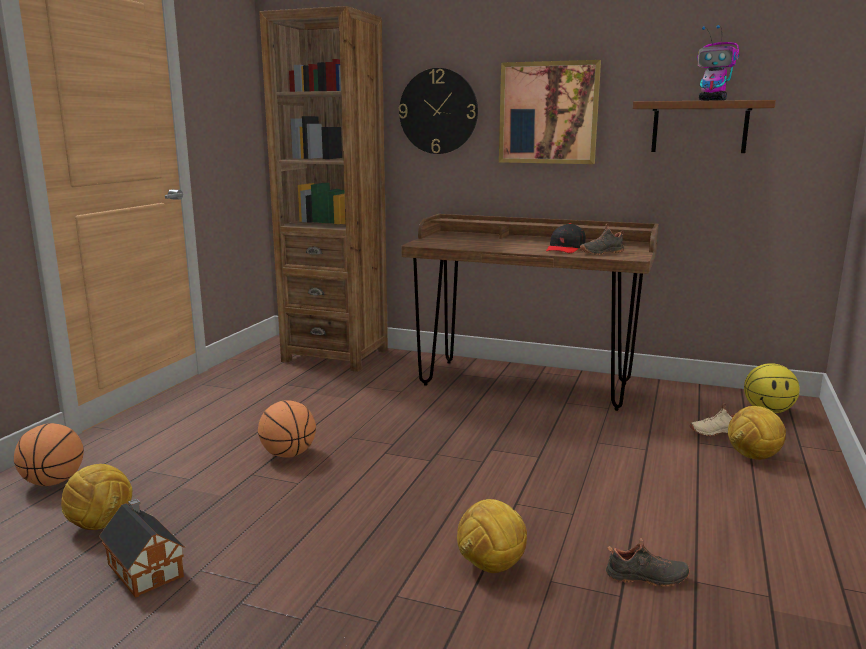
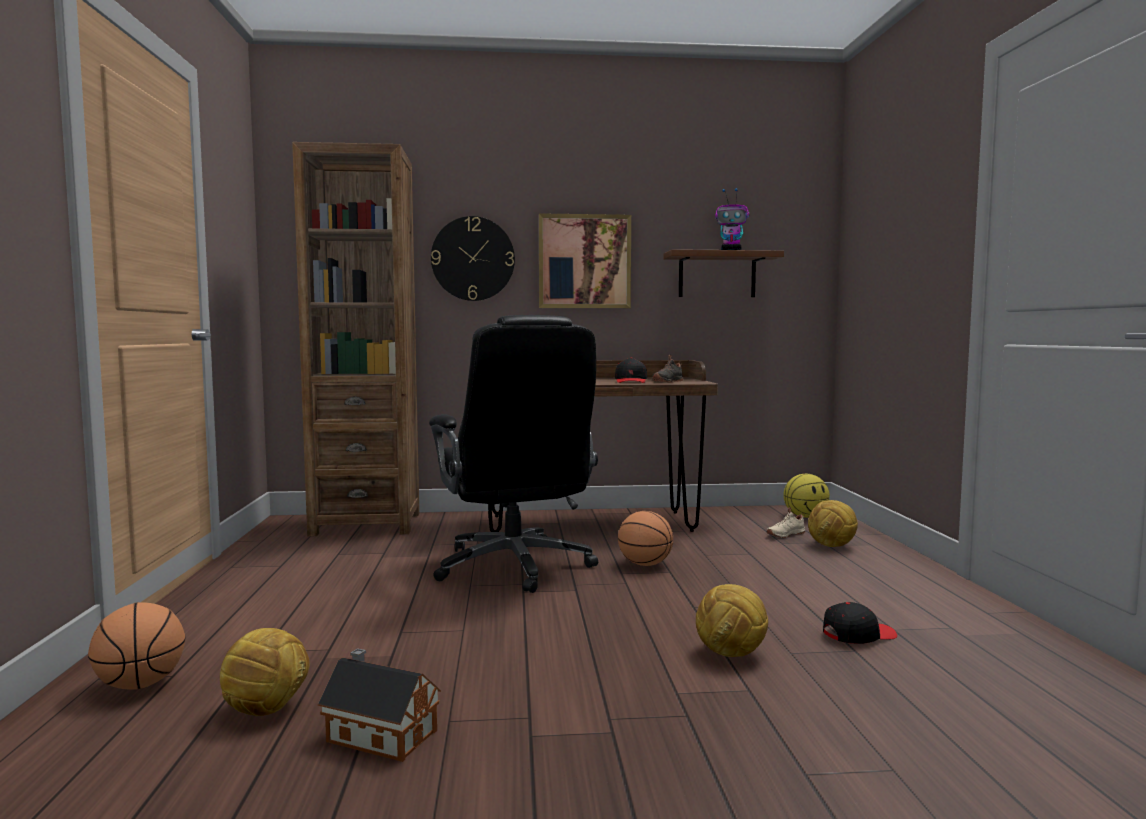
camera: 25 degrees left, 10 degrees down
basketball [258,400,316,457] -> basketball moved to [618,511,673,566]
black shoe [606,538,690,587] -> black cap [823,602,897,644]
none -> black office chair [429,315,598,593]

